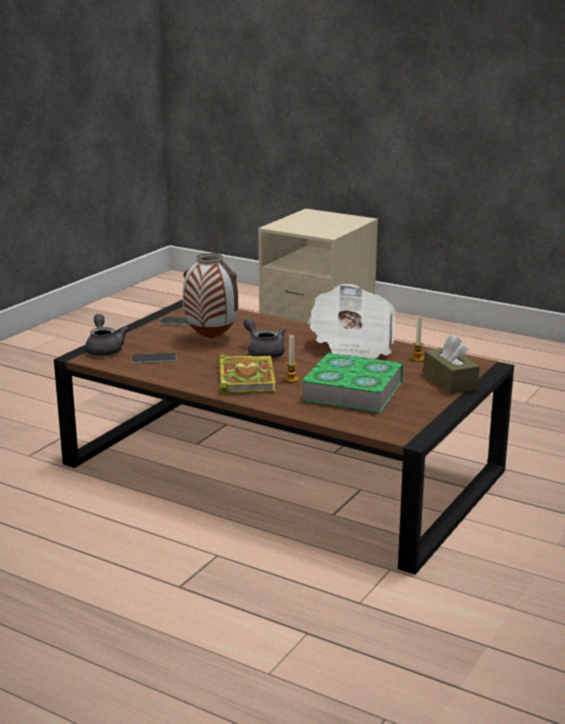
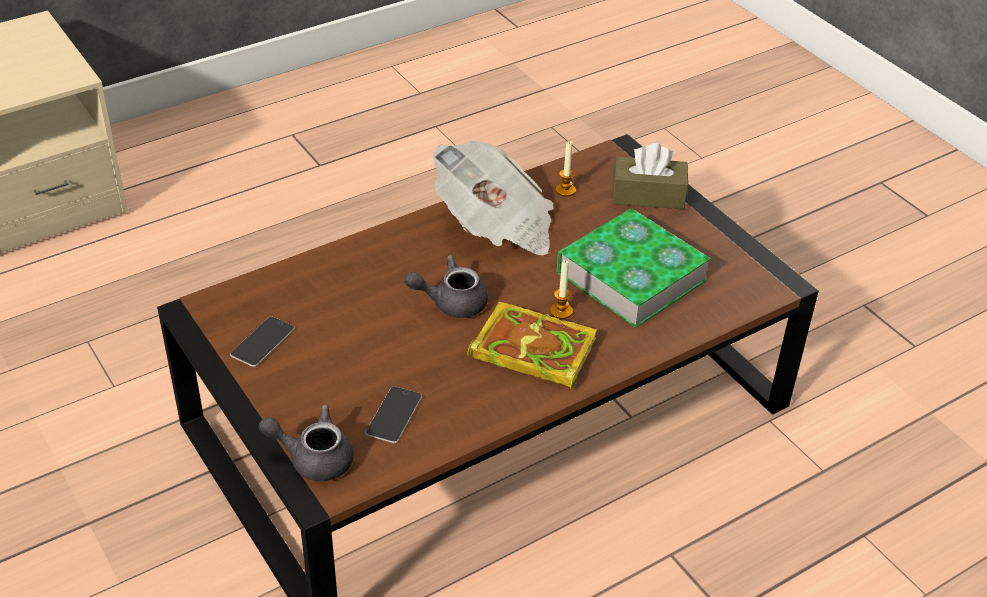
camera: 65 degrees left, 20 degrees up
vase [183,253,238,339] -> none

